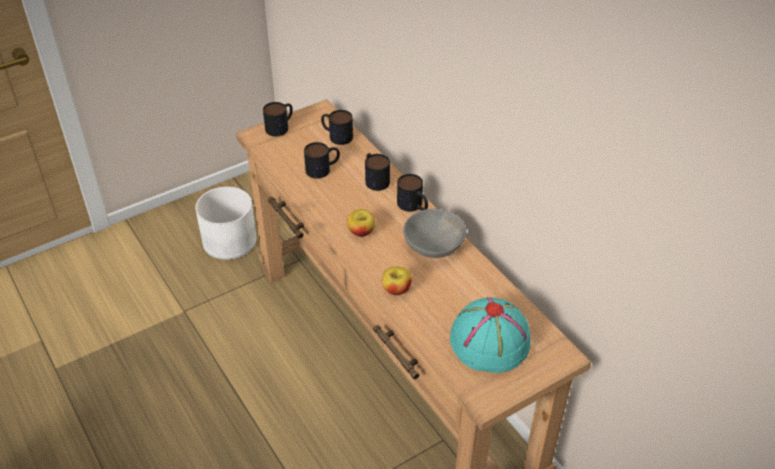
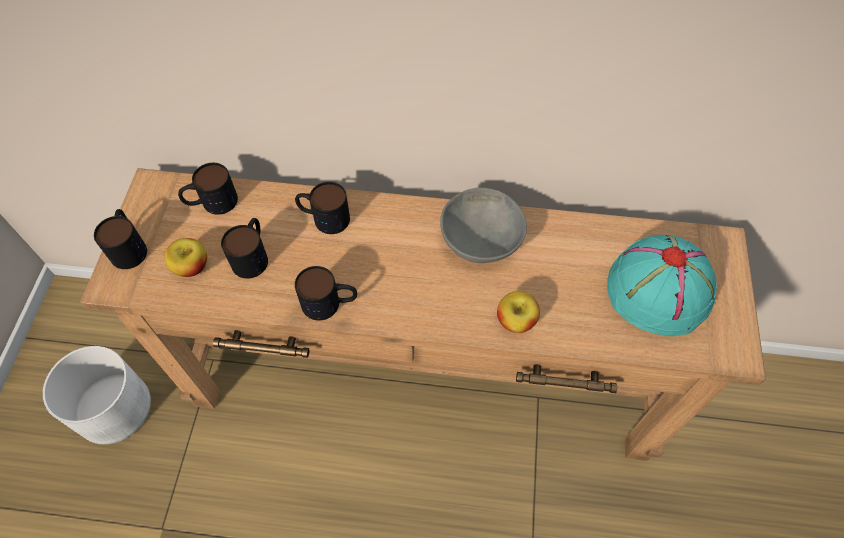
camera: 50 degrees left, 15 degrees up
apple [347,209,375,237] -> apple moved to [164,238,207,277]
mug [397,174,428,212] -> mug moved to [295,266,357,321]

